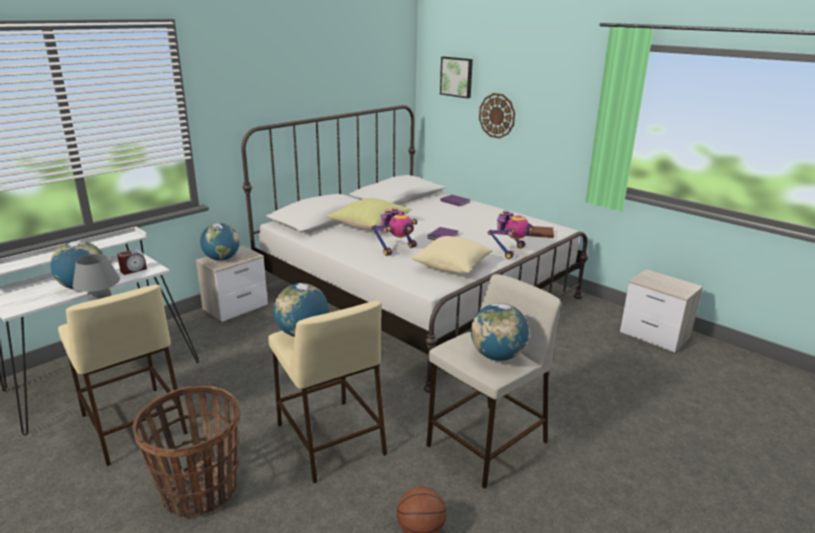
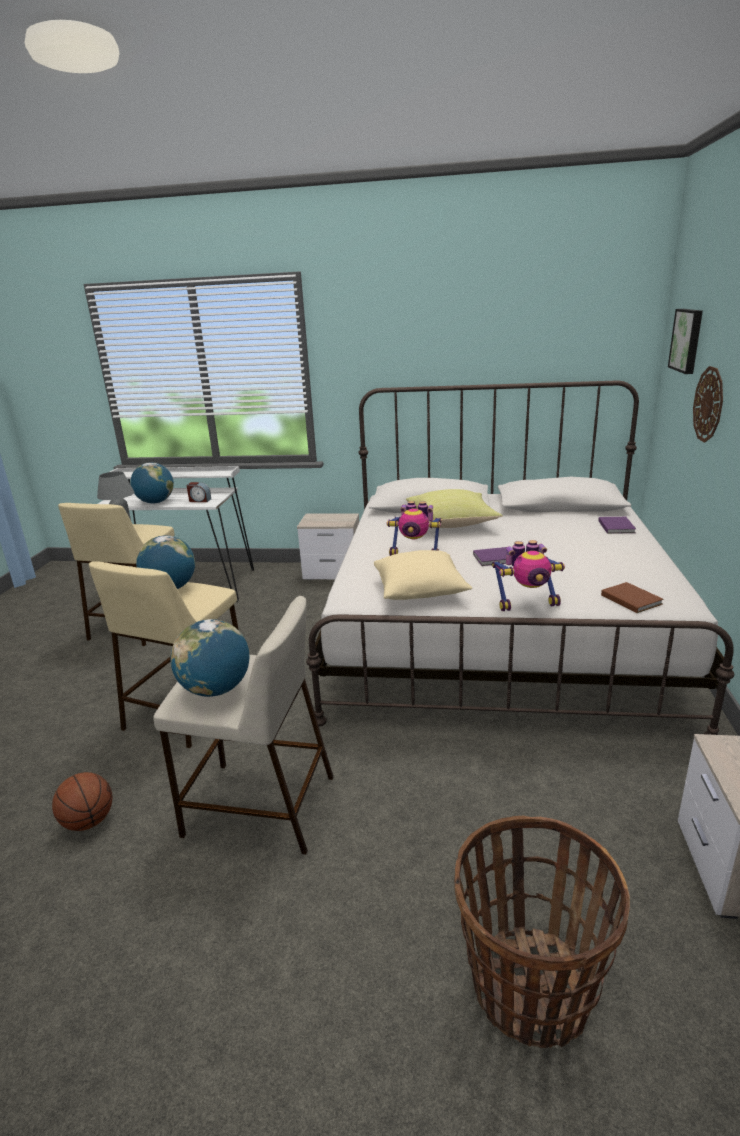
camera: 55 degrees right, 0 degrees up
basket [133,386,240,517] -> basket moved to [454,816,630,1048]
globe [200,223,239,261] -> none

